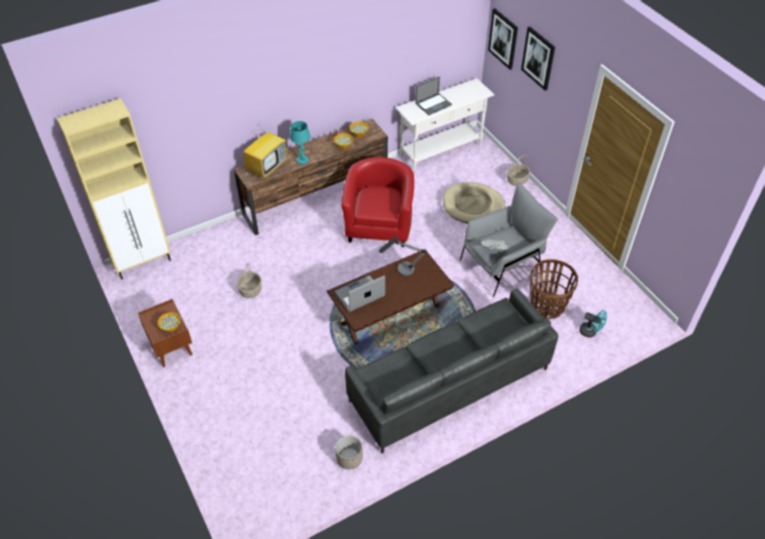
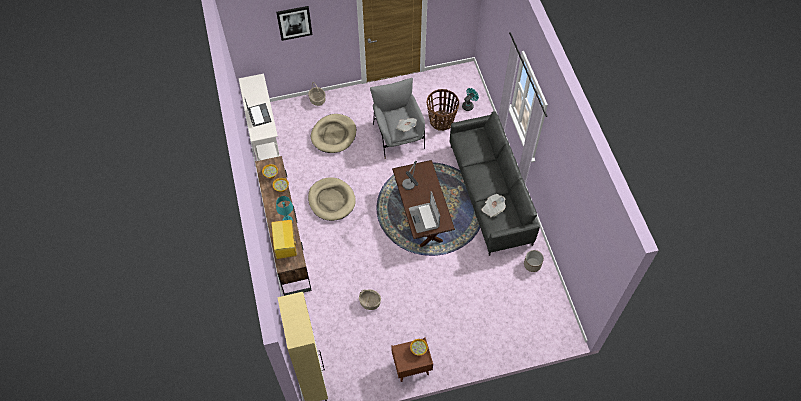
camera: 75 degrees left, 10 degrees up
television [243,118,288,179] -> television turned 150 degrees counterclockwise [271,220,297,259]
red armchair [341,157,414,247] -> beige dog bed [308,177,356,221]
picture [488,8,518,70] -> none
none -> newspaper [481,194,506,218]

